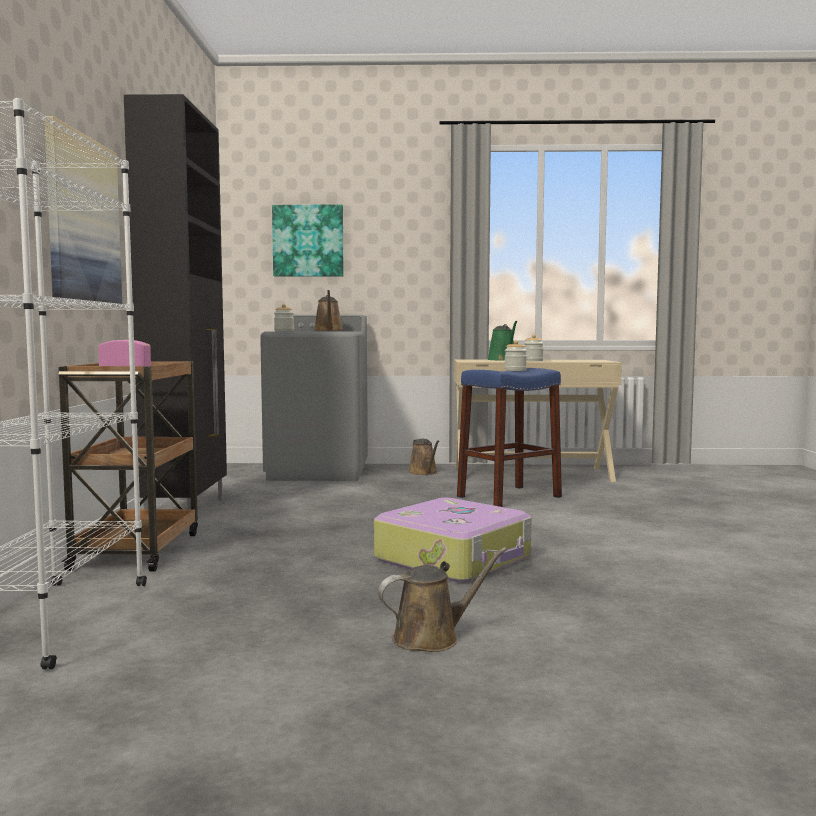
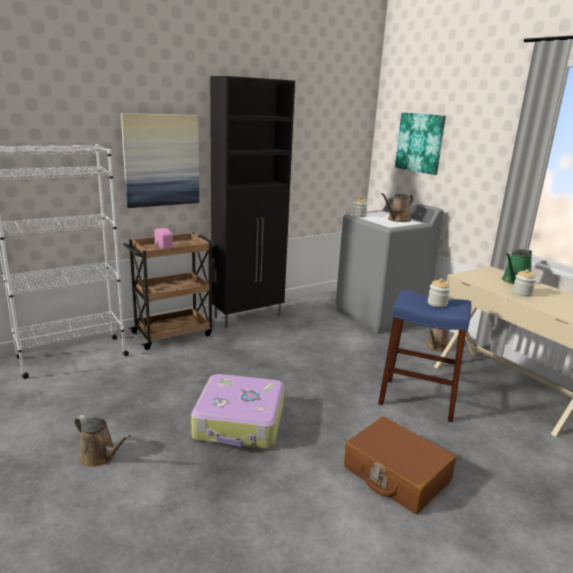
camera: 55 degrees right, 15 degrees up
none -> brown suitcase [344,417,456,514]

